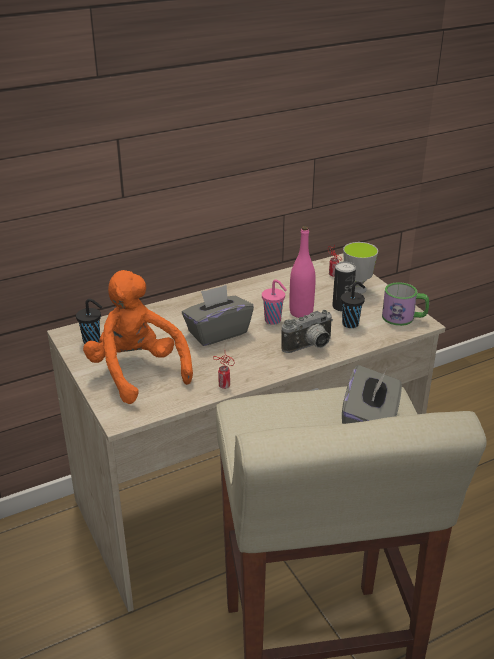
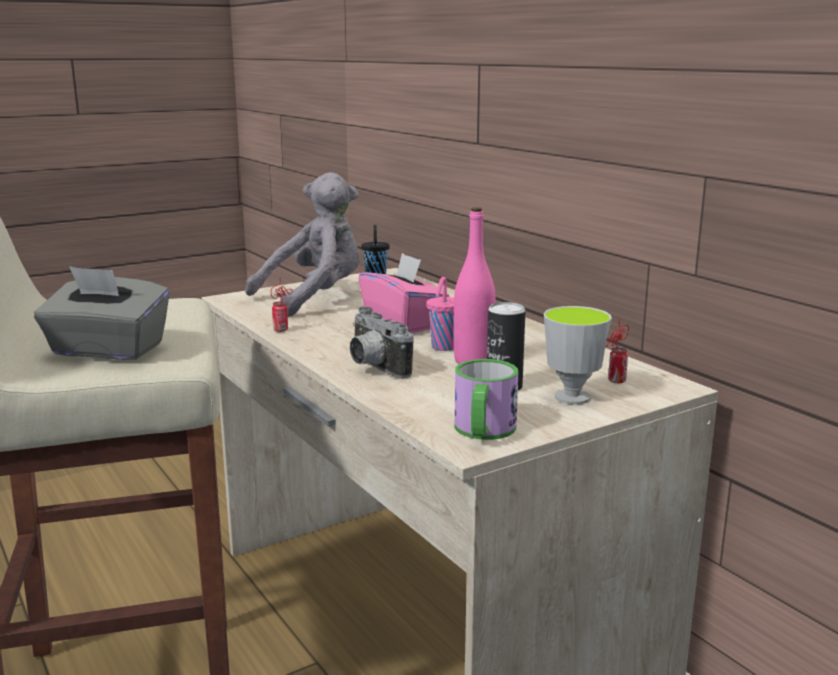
camera: 85 degrees right, 15 degrees down
orange plush toy [83,270,193,404] -> grey plush toy [245,172,360,317]
grey tissue box [182,285,254,346] -> pink tissue box [359,253,450,333]
black cup [341,281,365,328] -> none

